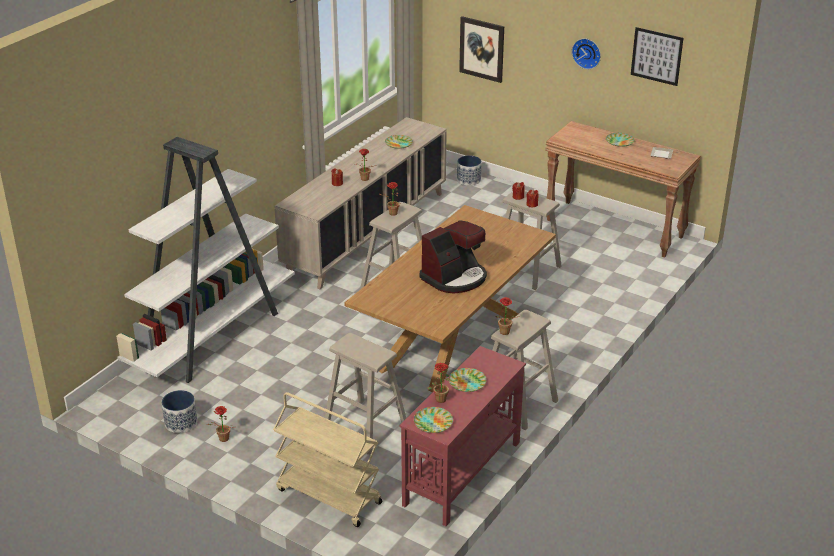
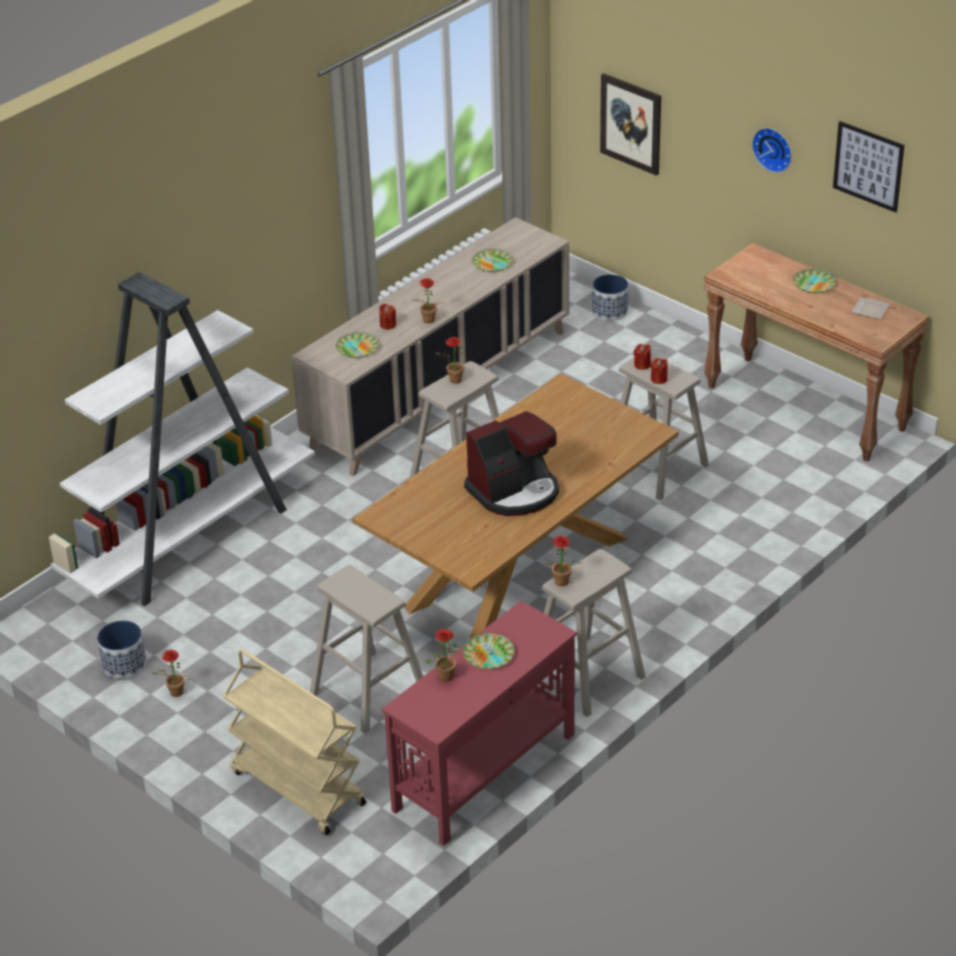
camera: 10 degrees right, 5 degrees up
plate [414,407,453,433] -> plate moved to [336,332,379,358]

